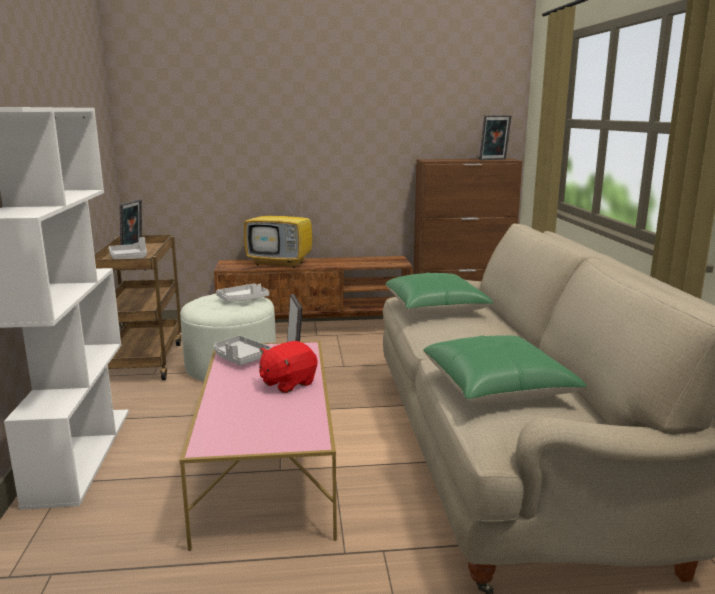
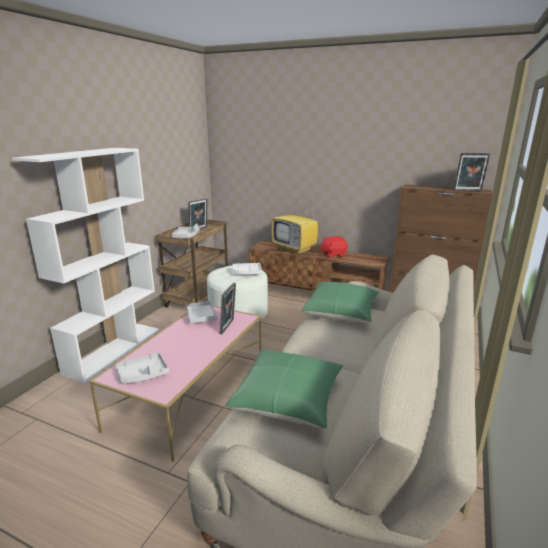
camera: 30 degrees right, 5 degrees up
red plush toy [259,341,317,393] -> red plush toy moved to [320,236,348,258]
none -> grey tray [115,352,169,383]

